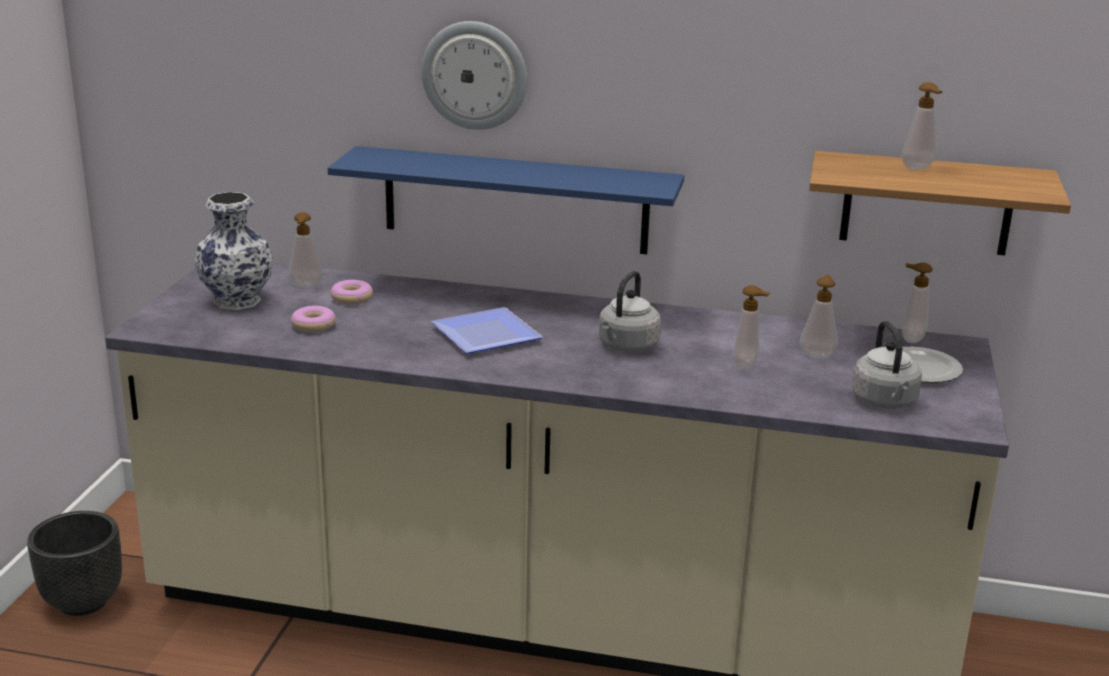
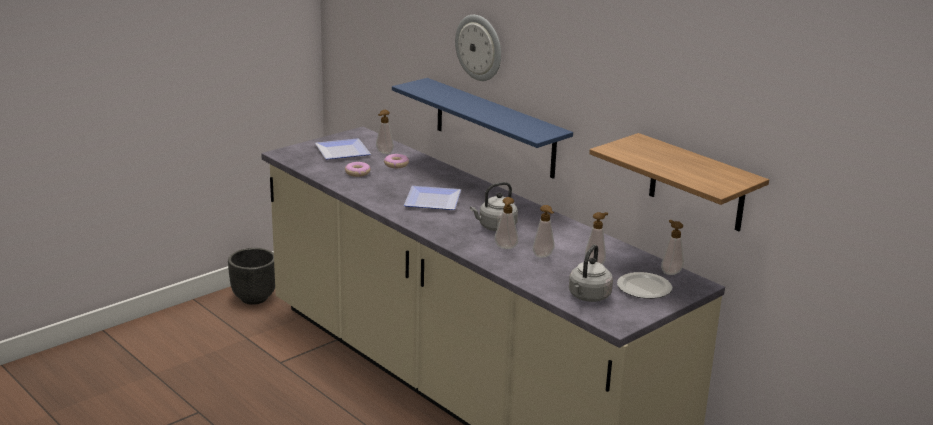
camera: 35 degrees right, 0 degrees up
vase [194,192,273,310] -> plate [315,138,371,159]
soap dispenser [902,82,942,170] -> soap dispenser moved to [495,197,518,249]

